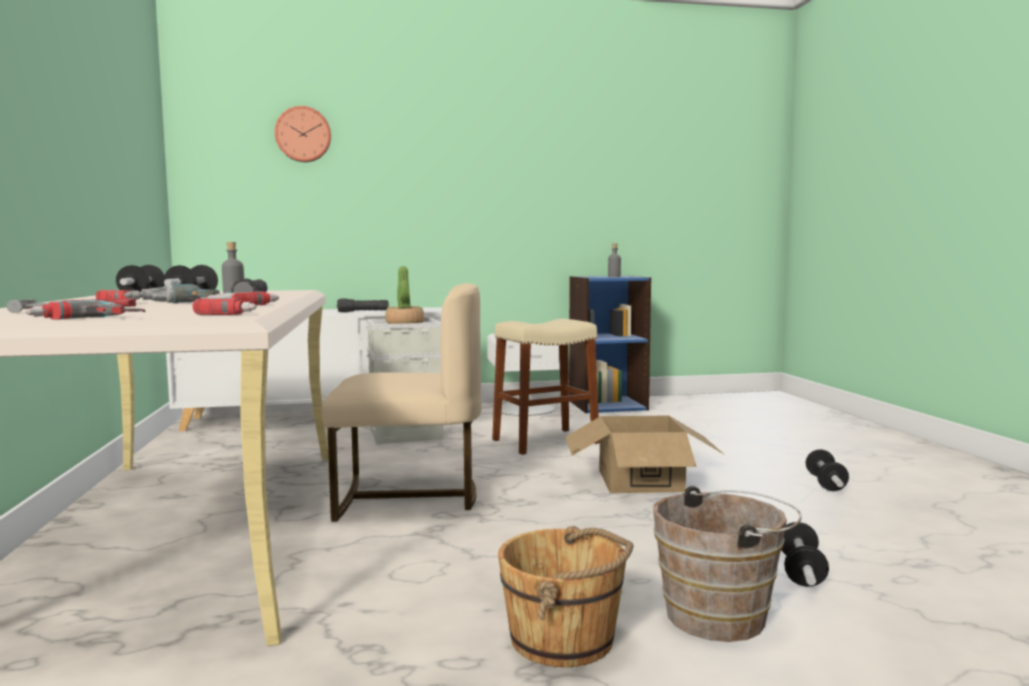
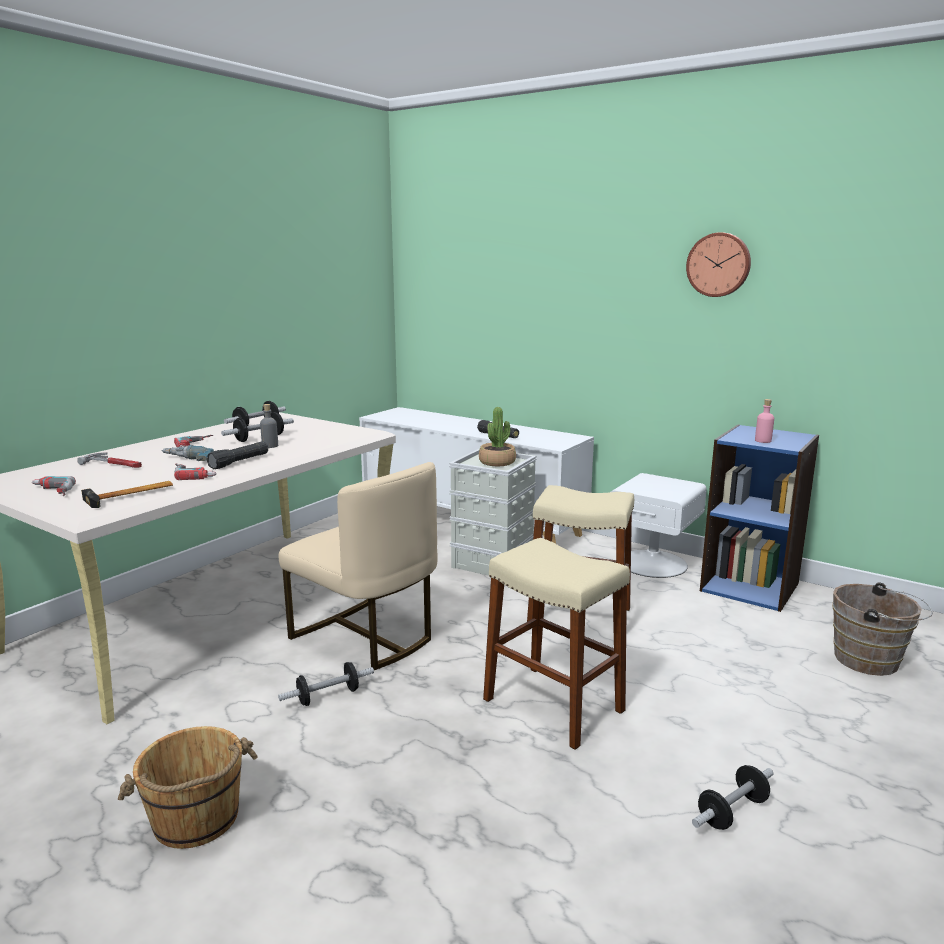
camera: 45 degrees right, 10 degrees up
power drill [192,298,257,315] -> hammer [81,481,173,508]
wall clock [275,106,331,162] -> wall clock moved to [686,232,751,297]
cardboard box [565,416,725,493] -> beige stool [483,538,630,750]
grey bottle [608,243,621,277] -> pink bottle [755,399,774,443]
brown bucket [653,486,802,642] -> brown bucket moved to [832,583,933,676]
dumbbell [781,522,829,587] -> dumbbell moved to [278,662,374,706]

